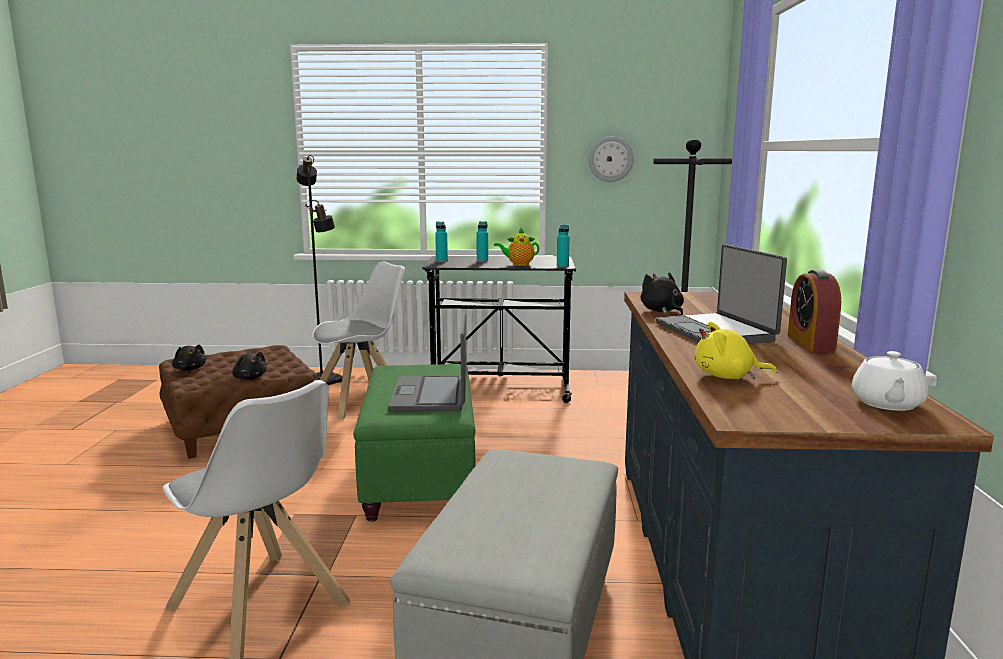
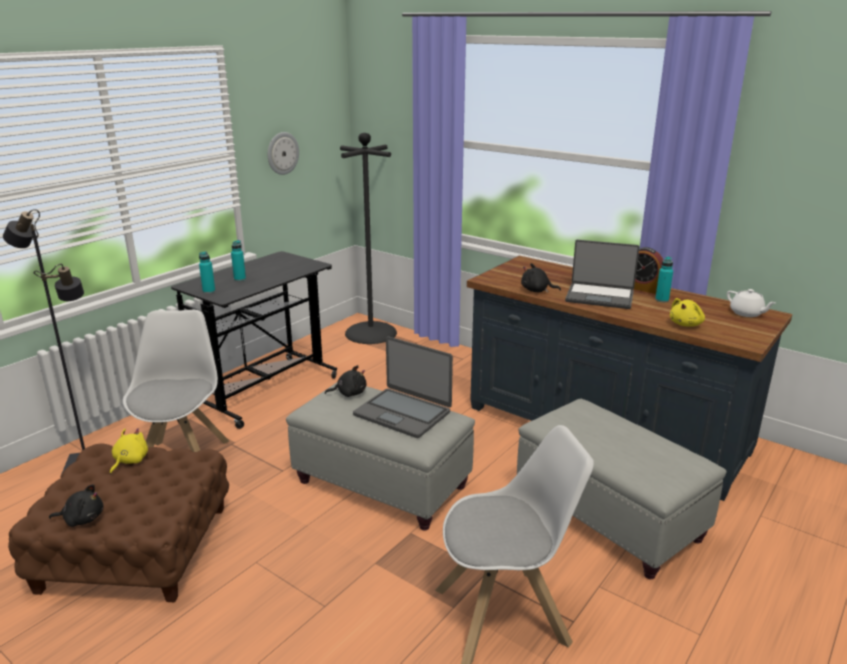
camera: 55 degrees left, 10 degrees up
black plush toy [232,352,267,380] -> black plush toy moved to [325,365,366,397]
green ottoman [353,364,476,522] -> grey ottoman [286,382,475,531]
teapot [494,227,539,266] -> none
turquoise bottle [557,224,570,267] -> turquoise bottle moved to [655,257,673,302]
none -> yellow plush toy [110,428,148,474]

